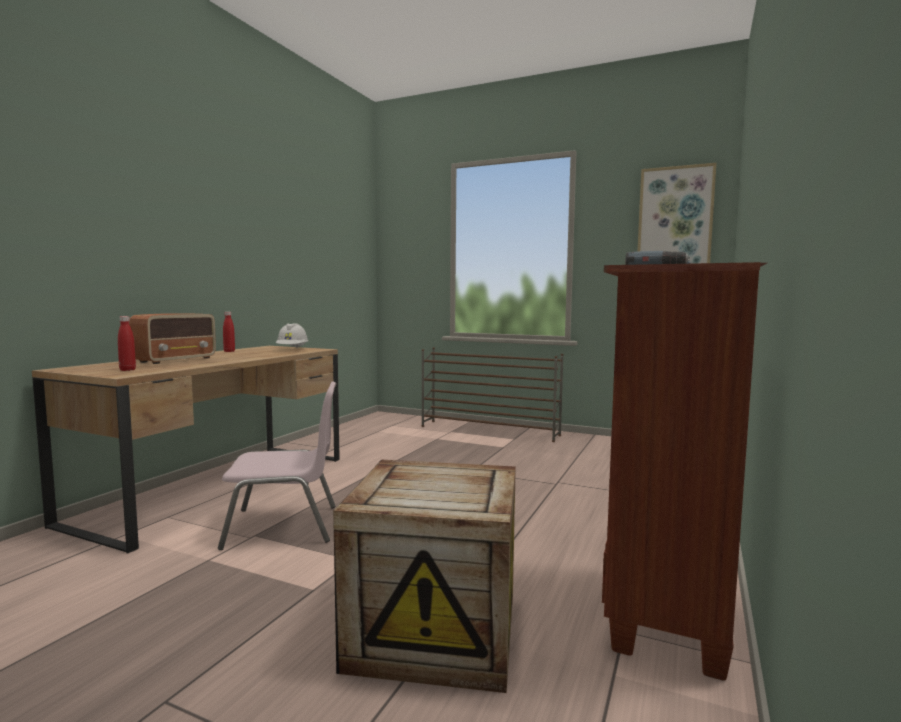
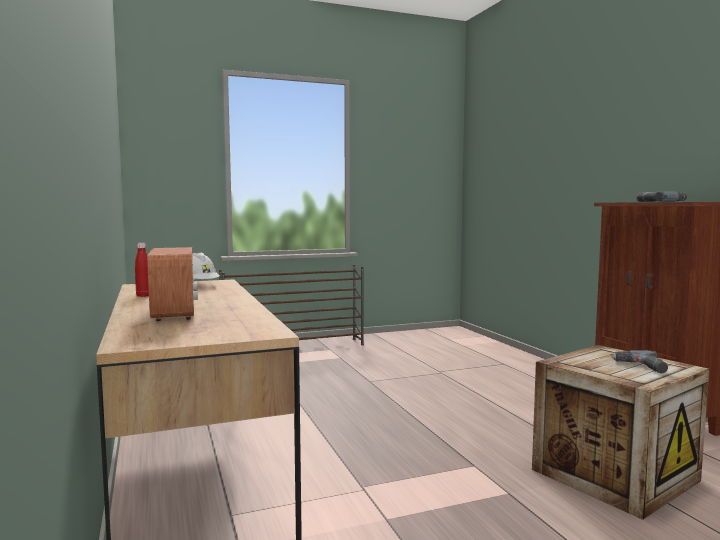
camera: 45 degrees left, 0 degrees up
red bottle [118,316,136,371] -> none
pink chair [218,381,336,550] -> none
picture [637,163,717,264] -> none
none -> power drill [612,350,668,373]

